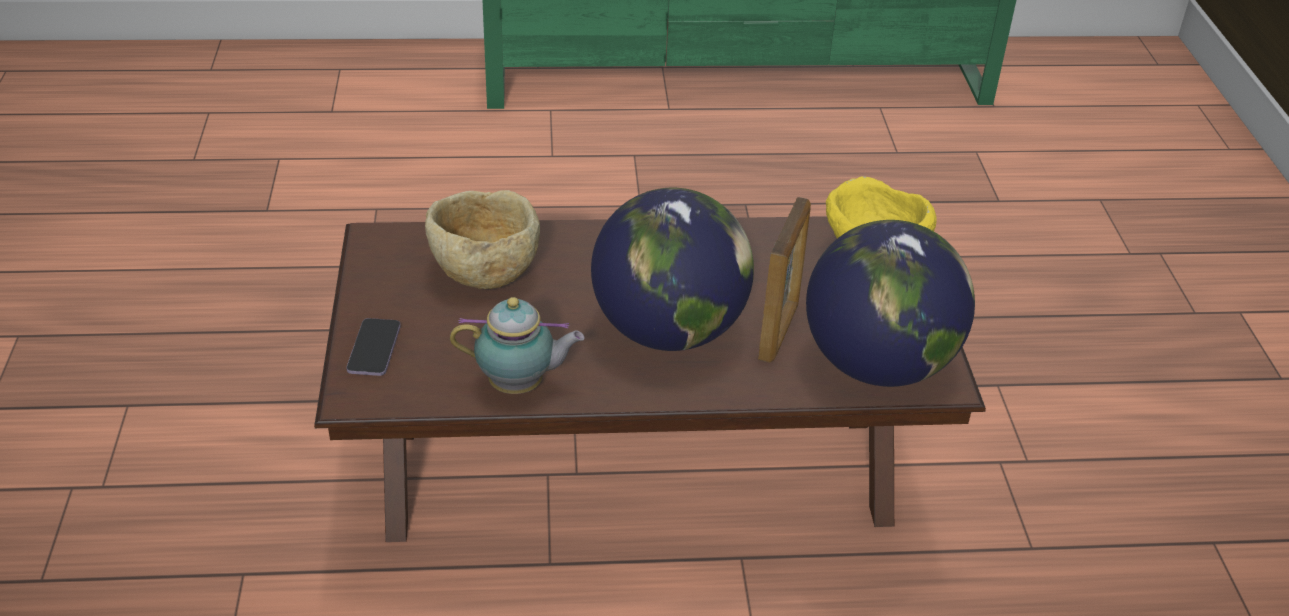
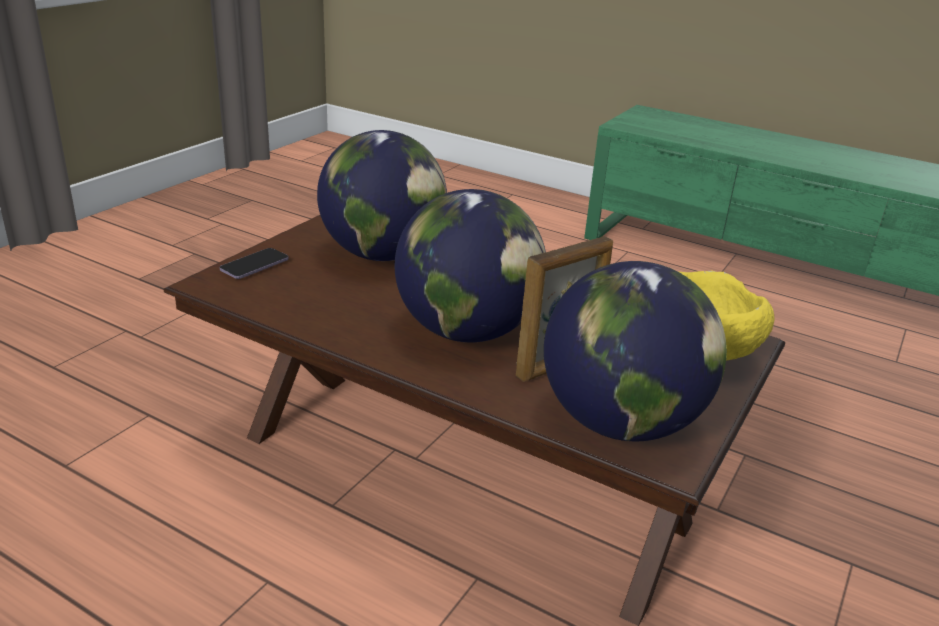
camera: 35 degrees right, 10 degrees down
beige bowl [425,190,540,289] -> globe [317,130,447,261]
teapot [450,297,585,394] -> none

